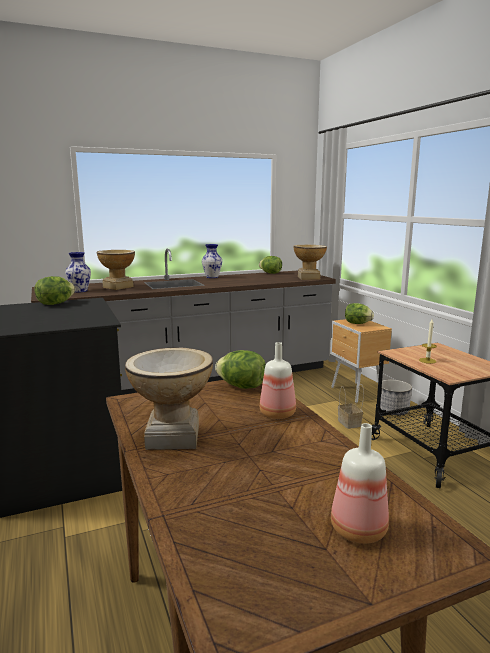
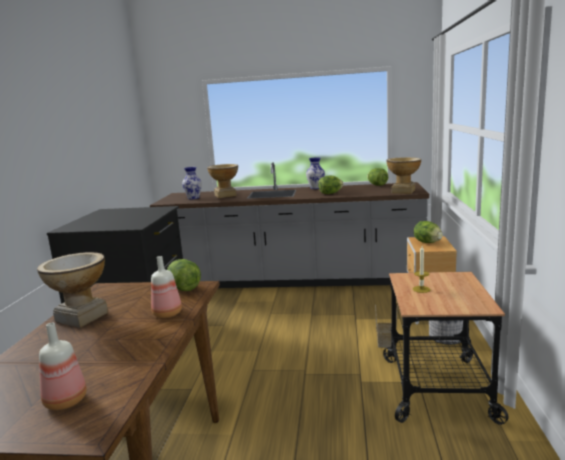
camera: 30 degrees right, 0 degrees up
lettuce [35,276,75,305] -> lettuce moved to [318,176,343,194]

